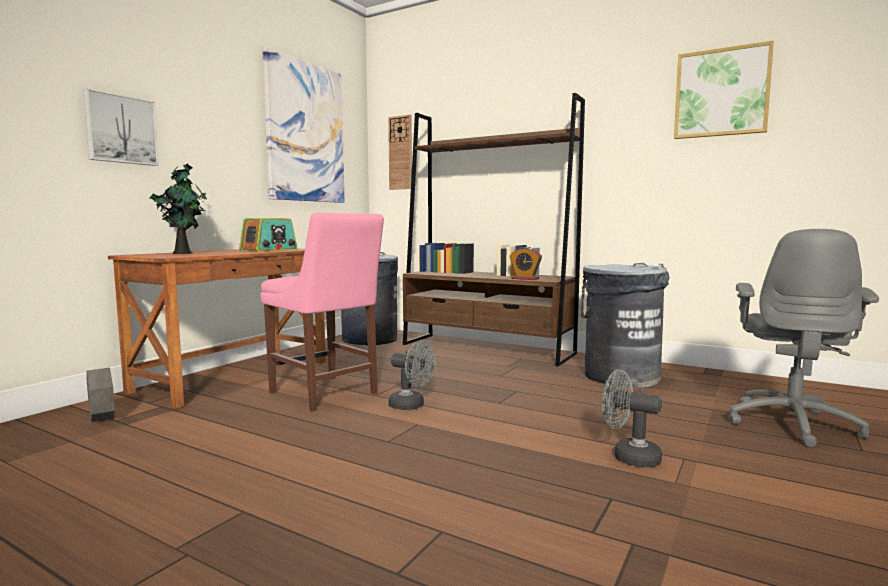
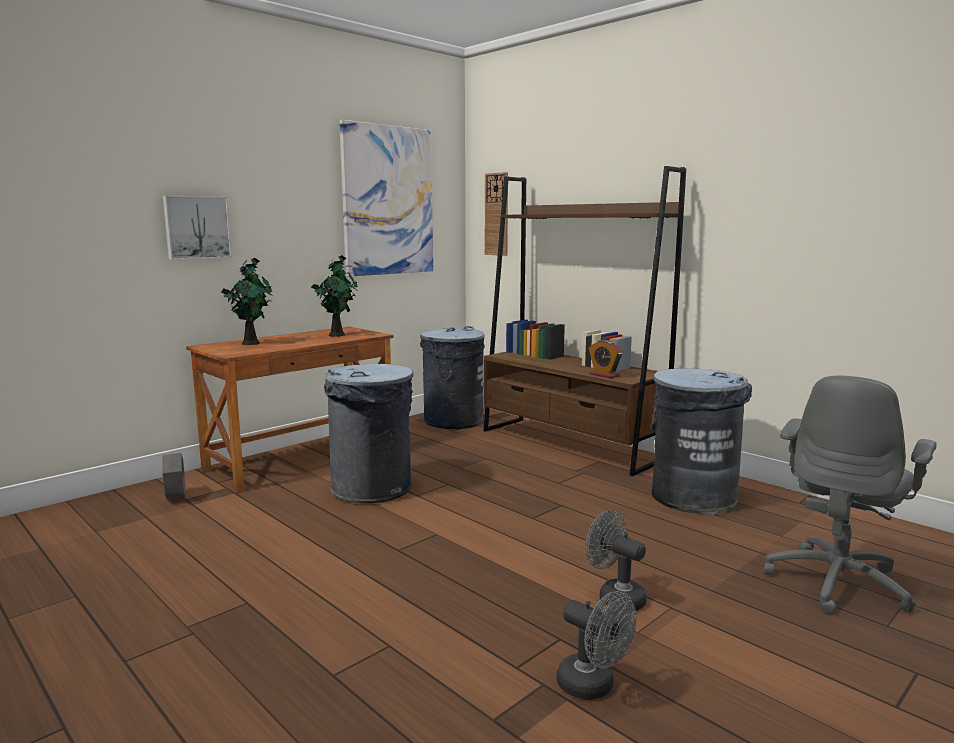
camera: 15 degrees right, 5 degrees up
radio [239,218,297,251] -> potted plant [311,255,358,337]
pink chair [260,213,384,412] -> grey trash can [324,364,414,503]
grey fan [388,340,435,410] -> grey fan moved to [557,591,636,700]
picture [674,40,774,139] -> none

